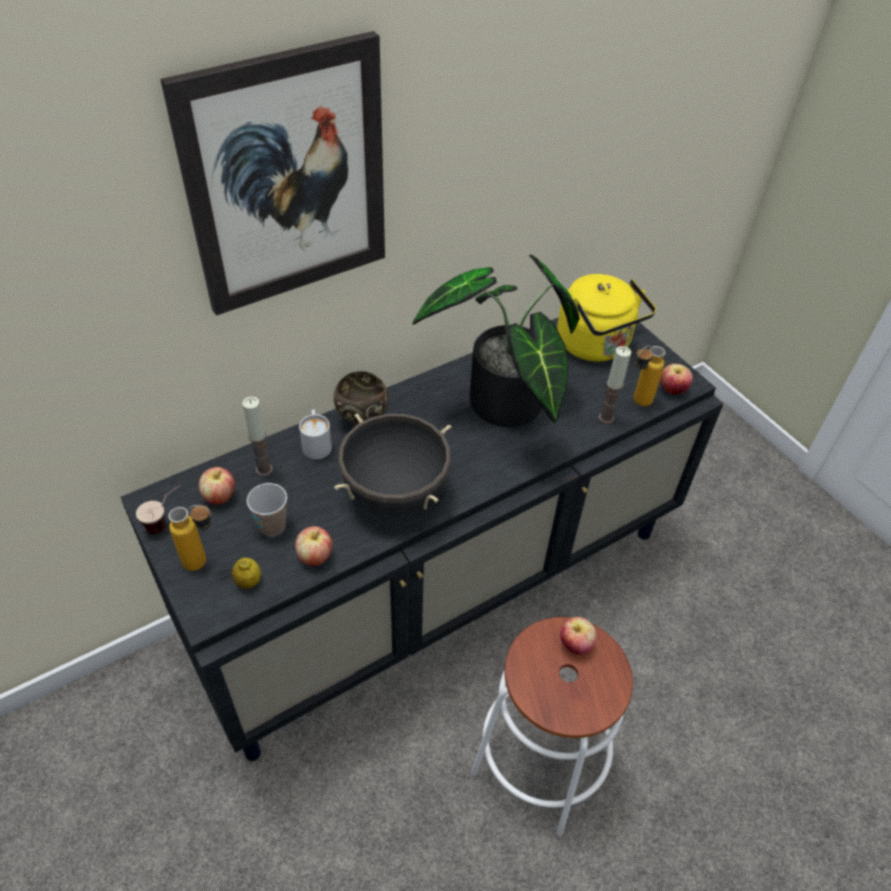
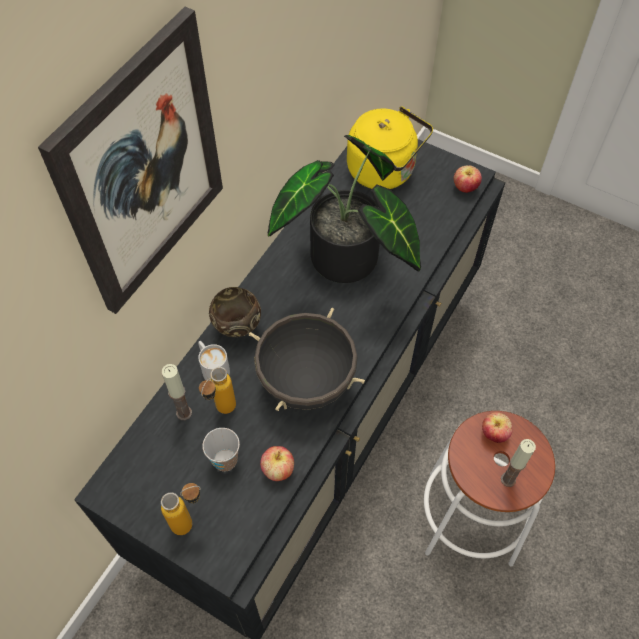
camera: 25 degrees left, 10 degrees up
cup [136,484,181,534] -> none
apple [199,467,235,505] -> none
lemon [232,558,261,589] -> none
candle [599,346,631,424] -> candle moved to [501,439,536,487]
bottle [633,345,666,406] -> bottle moved to [199,367,236,414]

